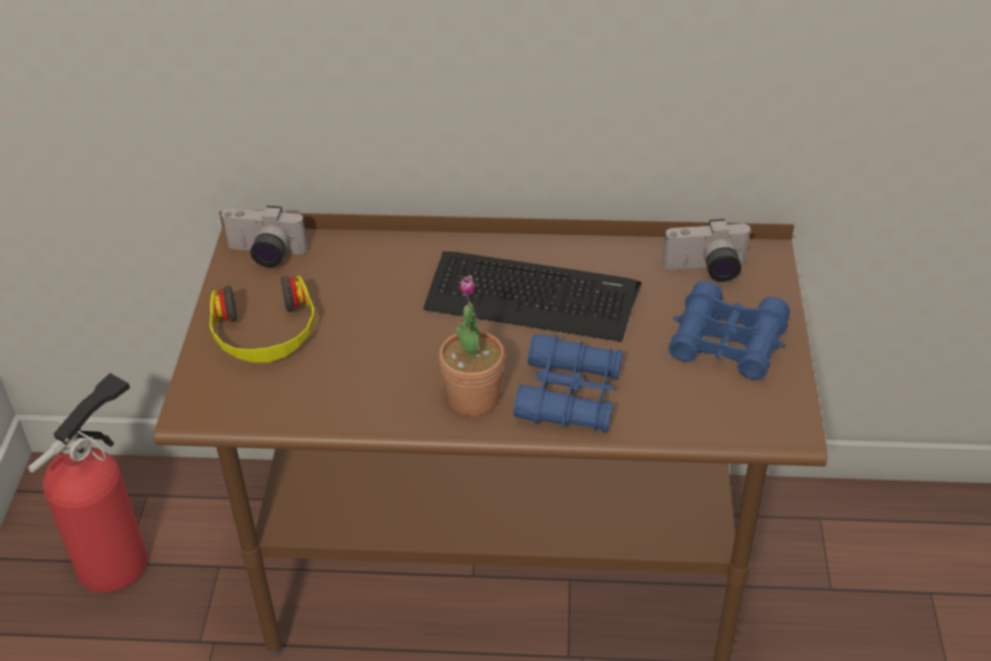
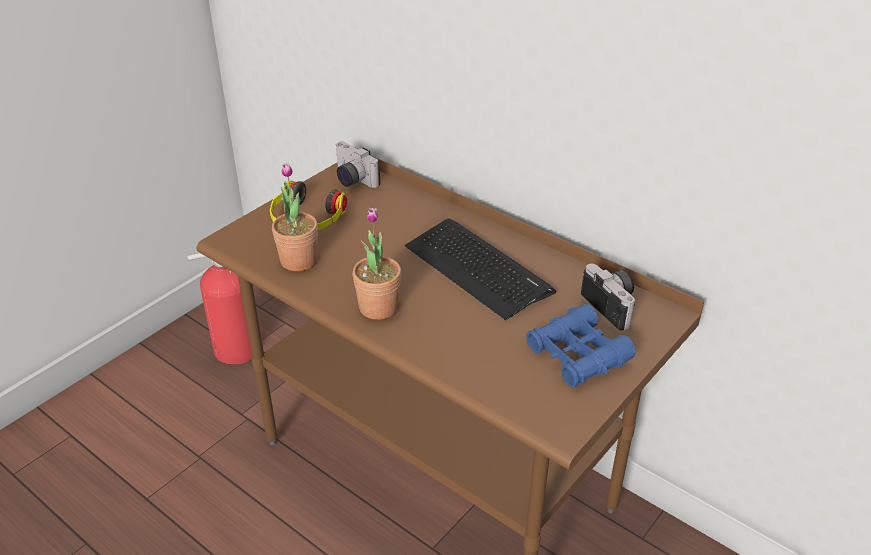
camera: 35 degrees right, 5 degrees down
blue binoculars [514,334,623,433] -> none
camera [663,219,752,282] -> camera turned 150 degrees counterclockwise [581,264,635,331]
none -> potted plant [272,162,318,271]

